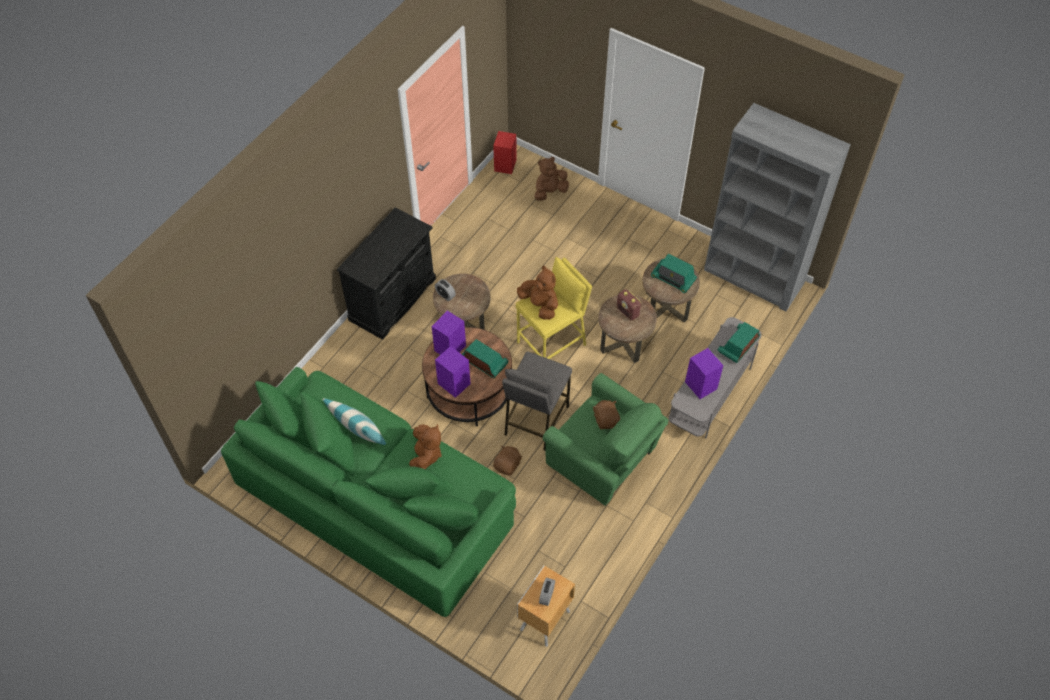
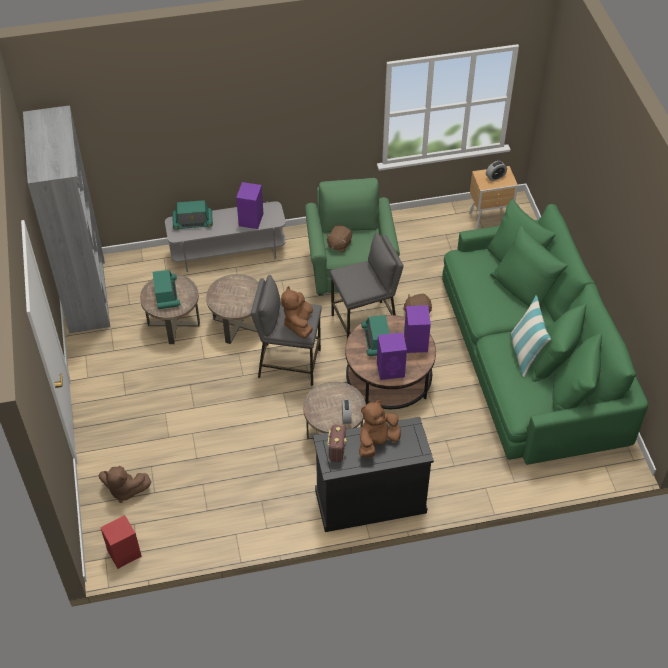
camera: 135 degrees left, 5 degrees down
brown plush toy [409,424,442,469] -> brown plush toy moved to [359,400,401,458]
yellow stool [516,257,592,359] -> grey stool [251,275,322,386]
radio [617,289,641,321] -> radio moved to [327,425,347,462]

